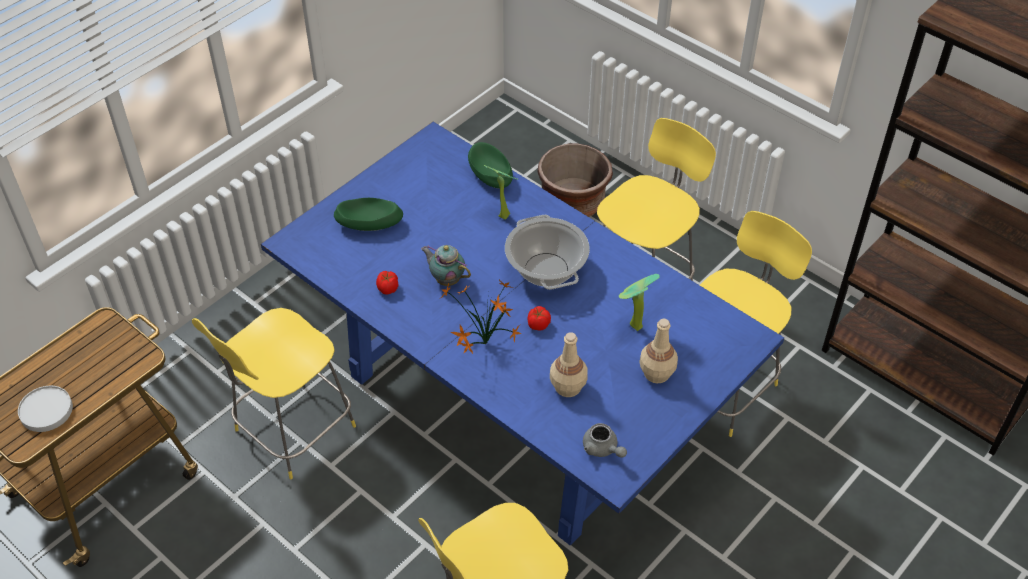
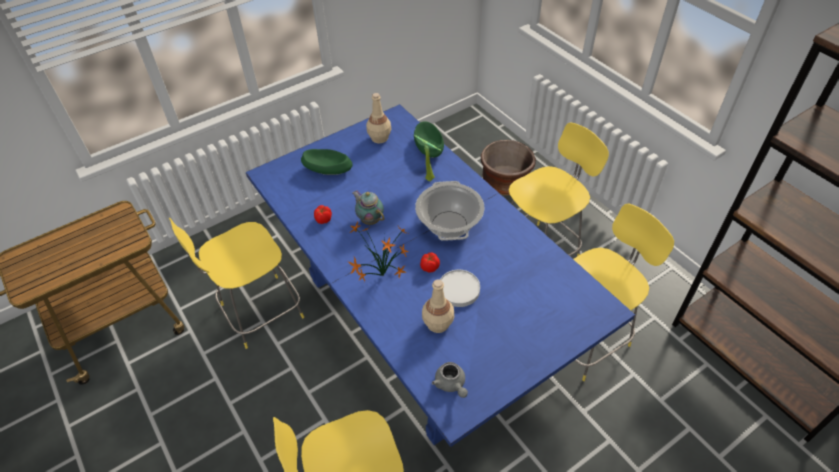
camera: 15 degrees right, 0 degrees up
white plate [18,386,73,432] -> white plate moved to [440,270,480,307]
potted plant [619,274,660,331] -> none
beige bottle [639,319,678,383] -> beige bottle moved to [366,93,391,144]

